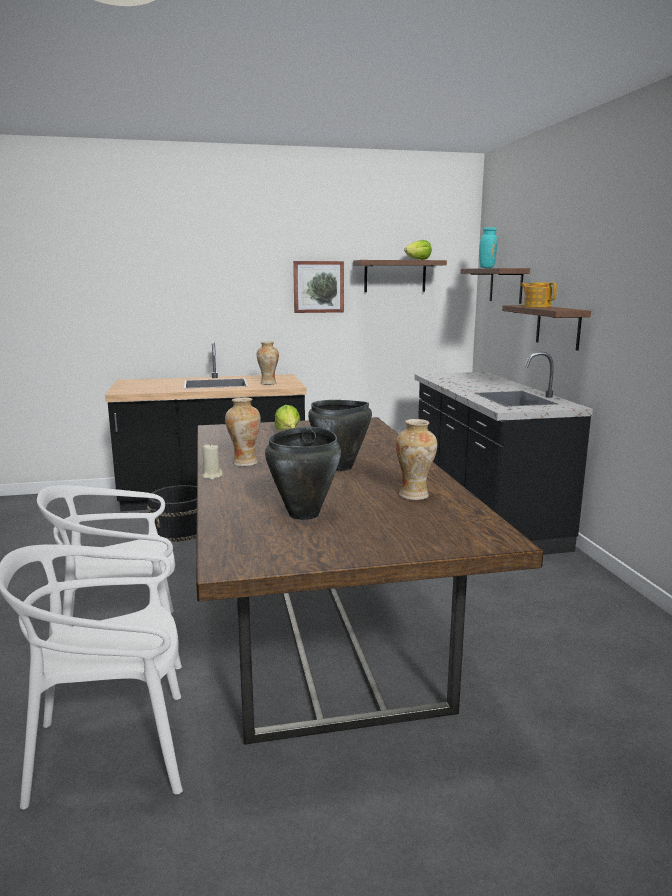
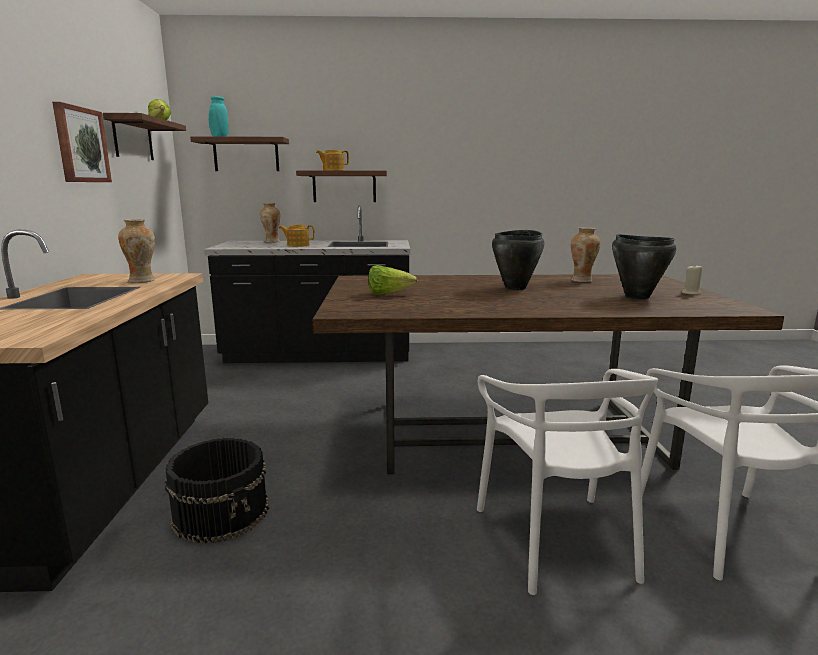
camera: 80 degrees left, 0 degrees up
beige candle [202,443,223,480] -> beige candle moved to [682,264,702,295]
vase [225,397,261,467] -> vase moved to [260,203,281,243]
none -> teapot [279,225,315,247]

